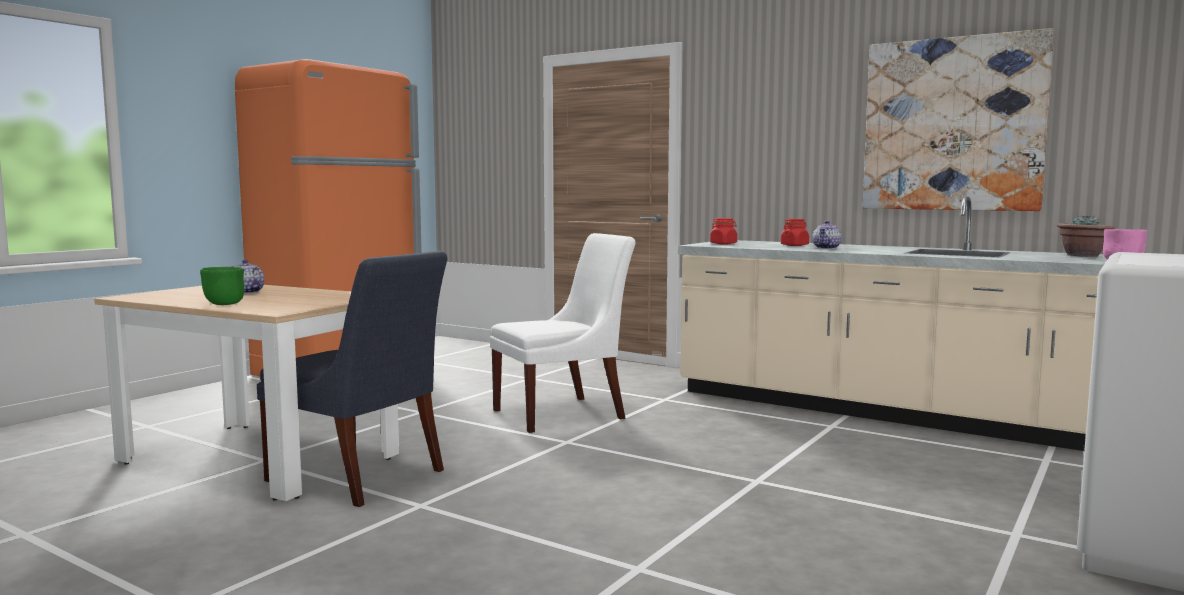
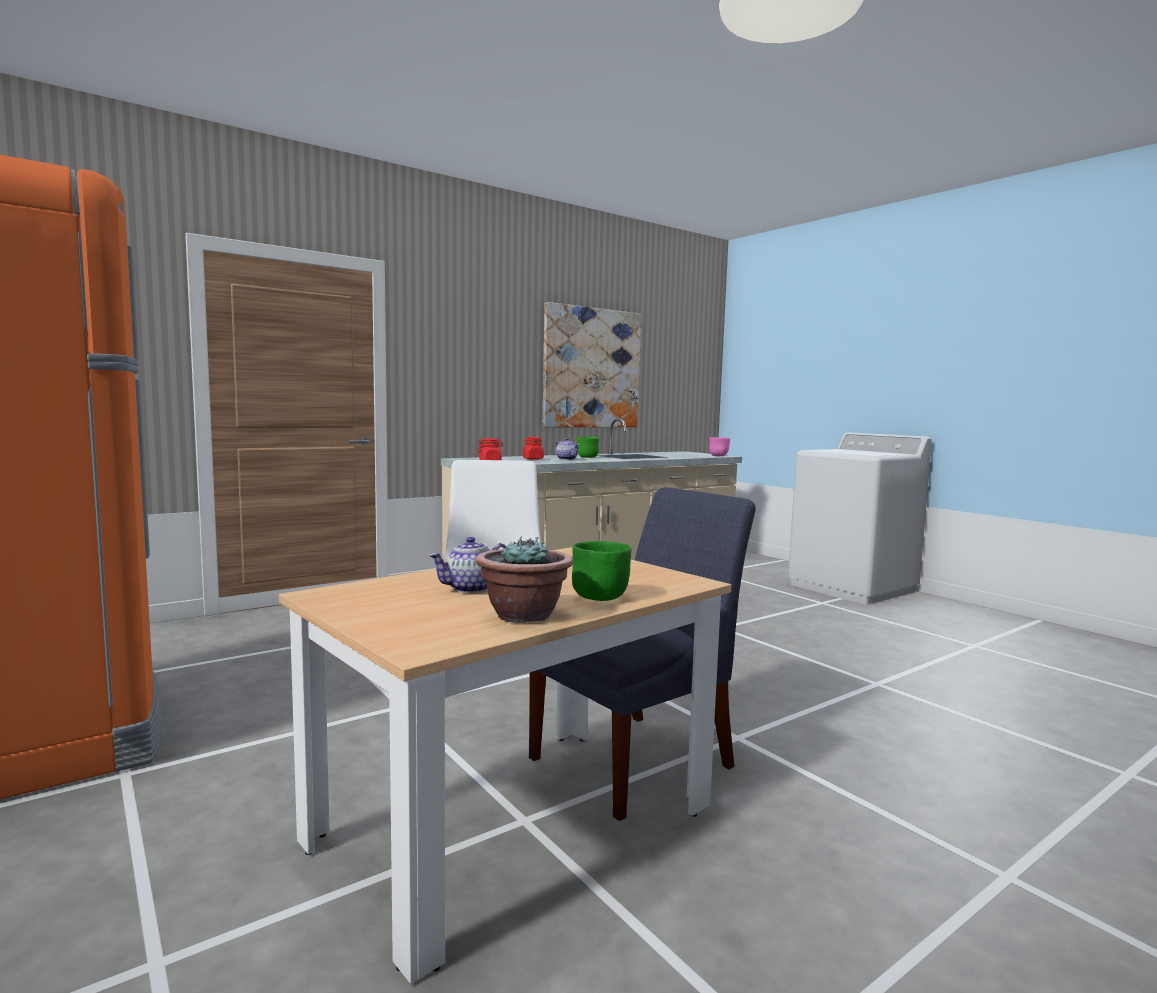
camera: 70 degrees left, 0 degrees up
potted plant [1057,215,1115,257] -> potted plant moved to [476,536,573,623]
none -> green bowl [577,437,599,458]

